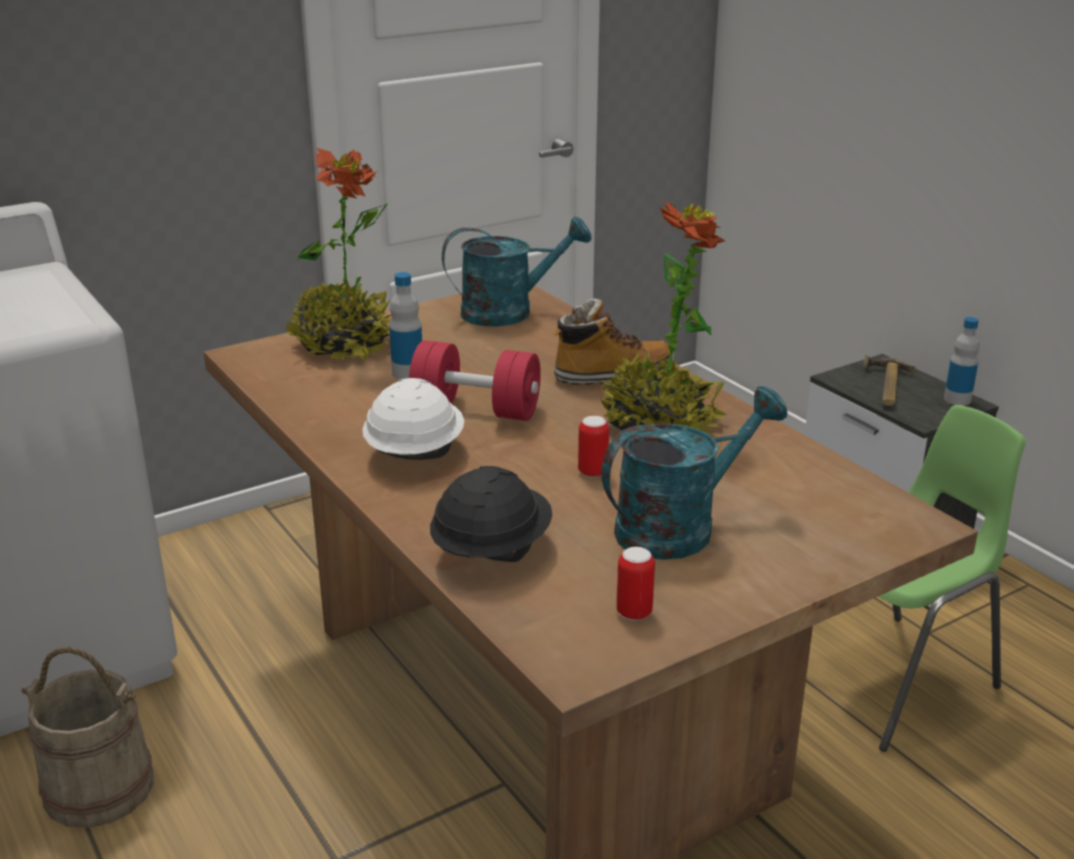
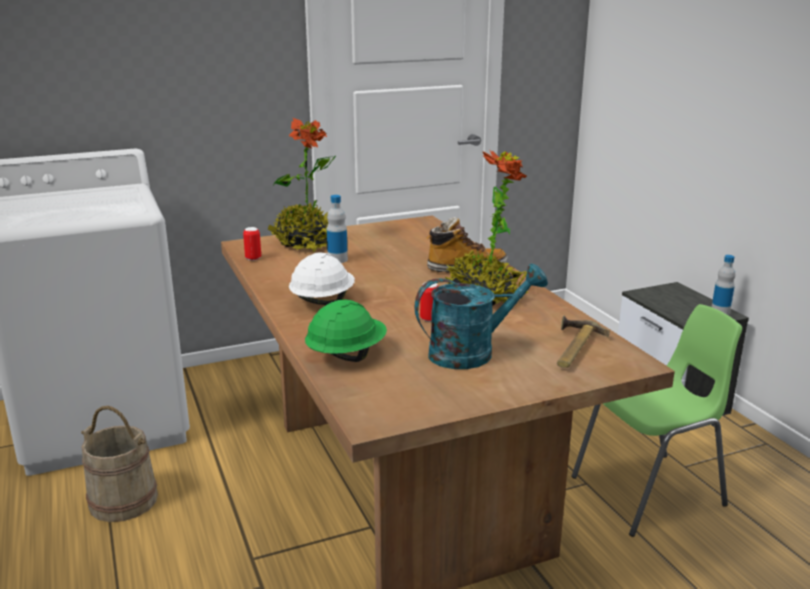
camera: 10 degrees right, 5 degrees down
red dumbbell [409,340,541,421] -> none
black hard hat [430,466,552,562] -> green hard hat [305,299,387,362]
turquoise watering can [442,216,592,327] -> none
can [616,547,655,621] -> can moved to [243,227,261,261]
hammer [864,354,916,406] -> hammer moved to [557,315,609,368]

